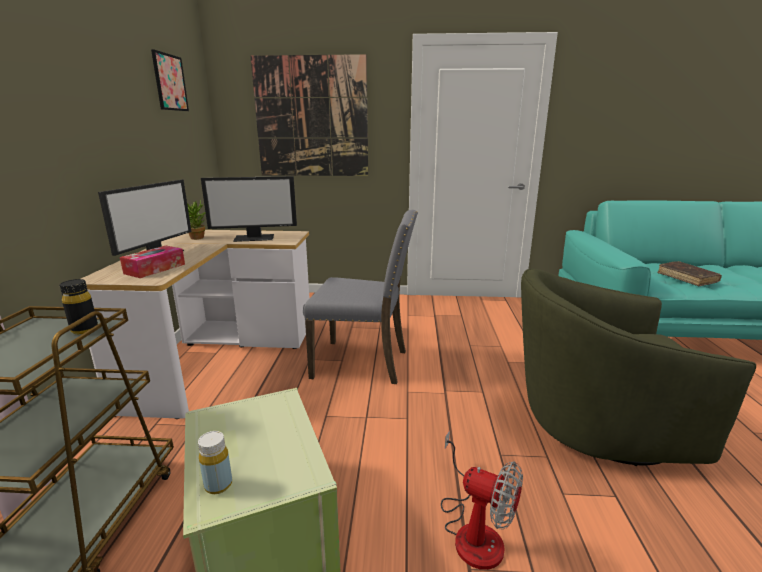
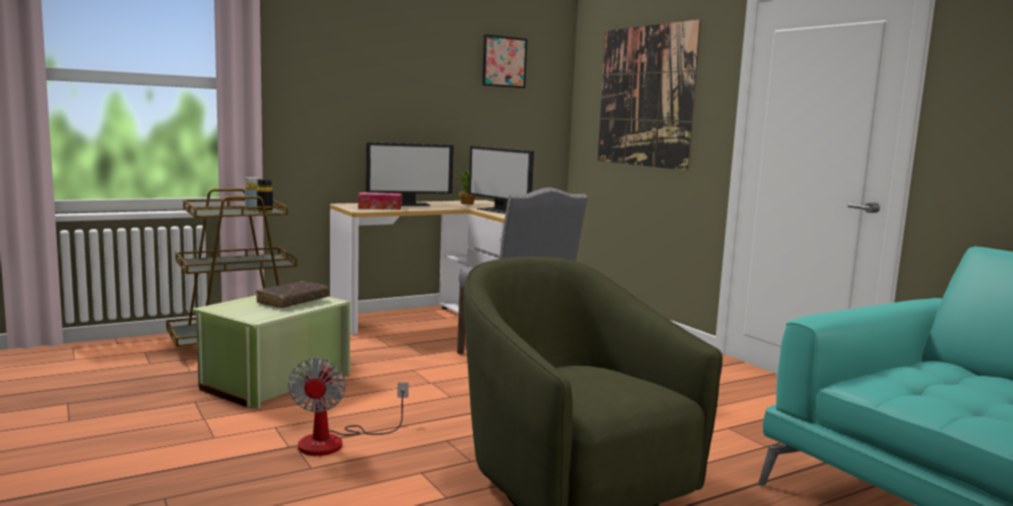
camera: 55 degrees right, 10 degrees down
yellow bottle [198,431,232,494] -> yellow bottle moved to [245,177,259,210]
brown book [657,261,722,286] -> brown book moved to [256,281,329,308]

